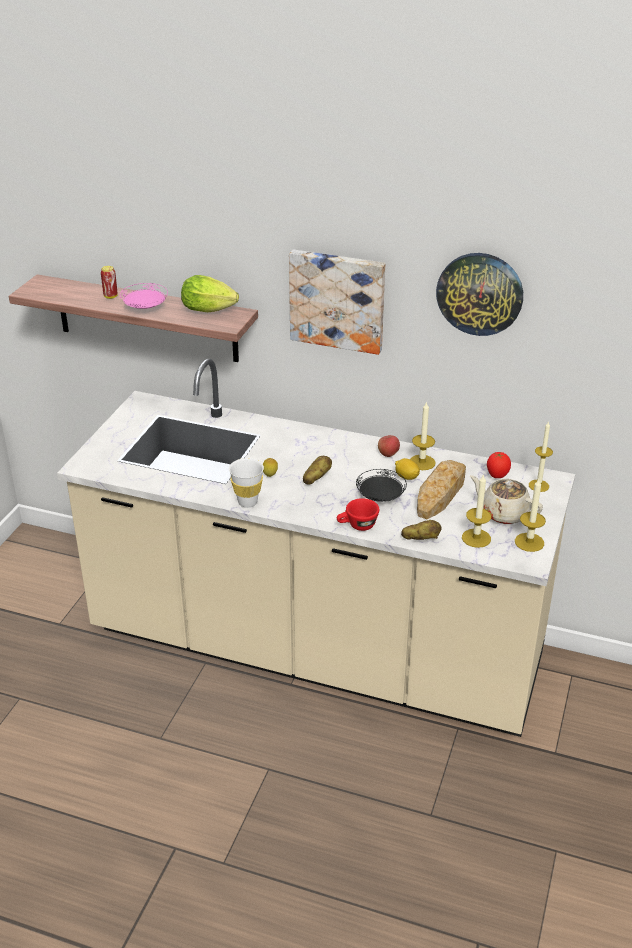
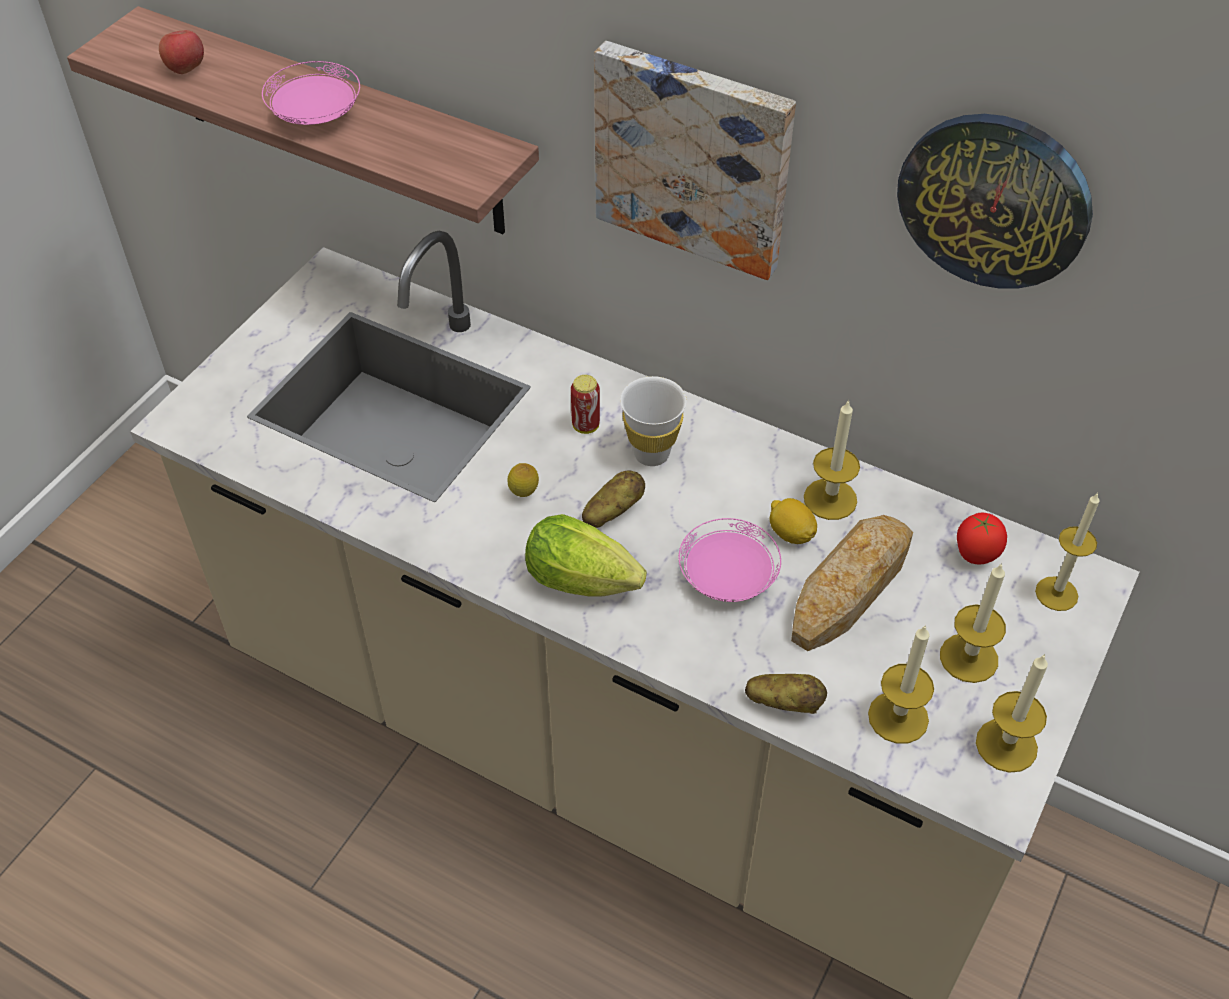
camera: 10 degrees right, 15 degrees up
can [101,266,118,299] -> can moved to [571,375,600,434]
lettuce [181,275,239,312] -> lettuce moved to [525,514,647,597]
white cup [229,458,264,508] -> white cup moved to [620,376,687,466]
red cup [337,498,380,531] -> none
black plate [356,469,407,502] -> pink plate [678,518,781,602]
apple [378,435,400,457] -> apple moved to [159,30,204,74]
beige teapot [469,475,543,524] -> candle [940,563,1006,683]

